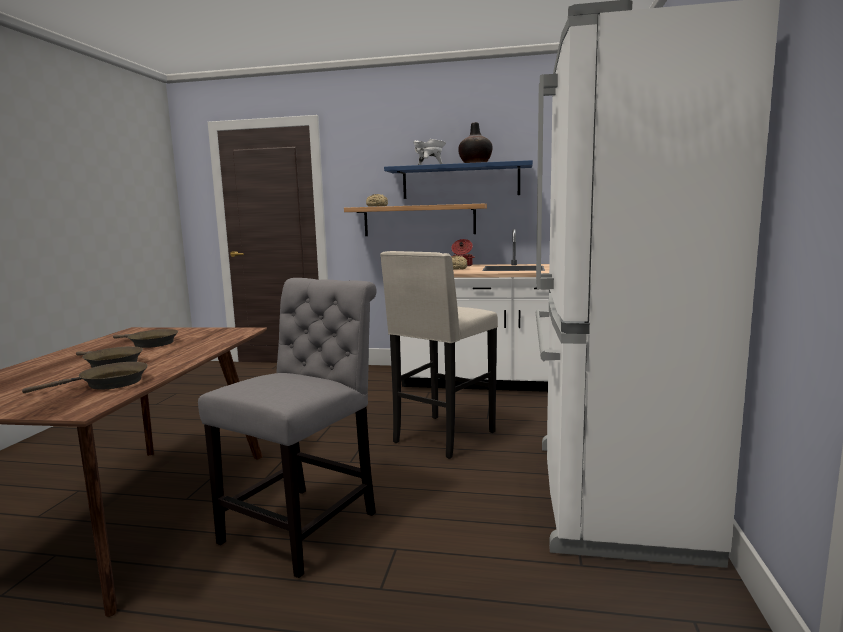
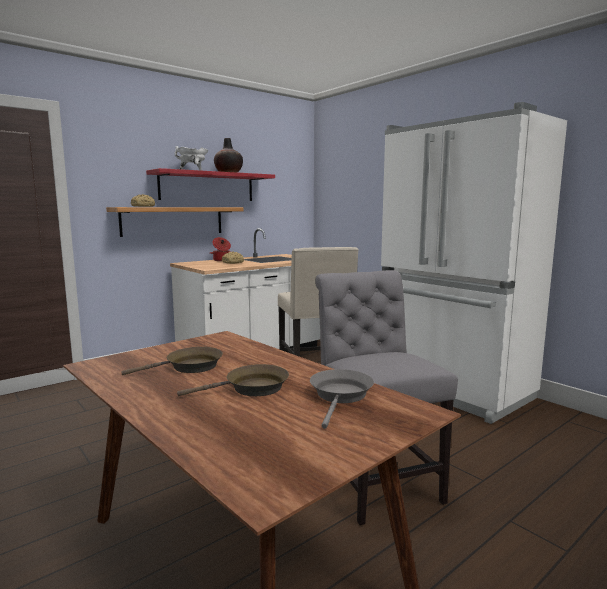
camera: 50 degrees left, 0 degrees up
brown frying pan [22,362,148,393] -> grey frying pan [310,369,374,429]
blue shelf [384,160,533,199] -> red shelf [146,168,275,201]

